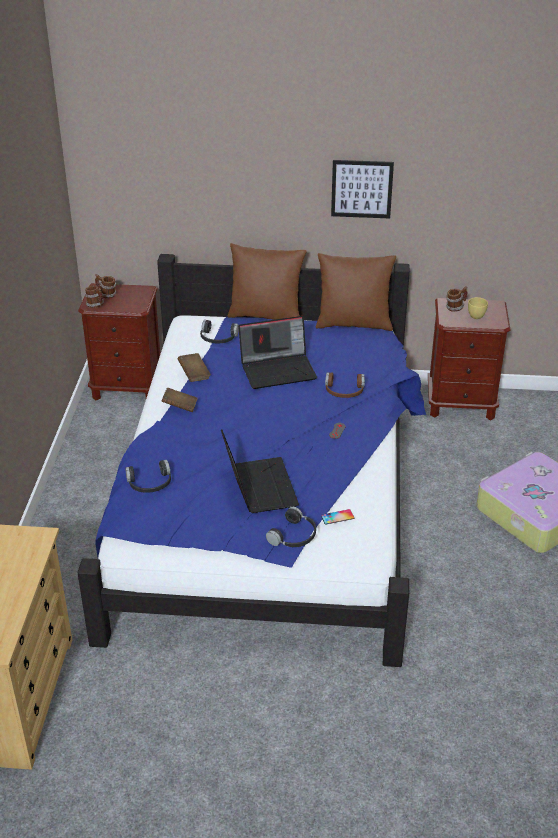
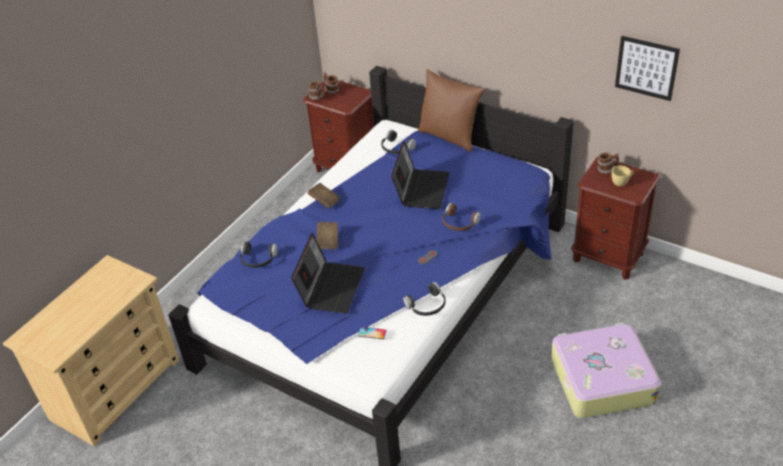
camera: 30 degrees right, 5 degrees up
brown book [178,353,211,382] -> brown book moved to [317,222,338,249]
laptop [238,316,317,389] -> laptop turned 90 degrees counterclockwise [391,141,450,209]
black headphones [266,507,316,547] -> black headphones moved to [403,282,446,316]
brown pillow [316,253,396,331] -> none
picture [331,160,394,219] -> picture moved to [615,36,680,101]

